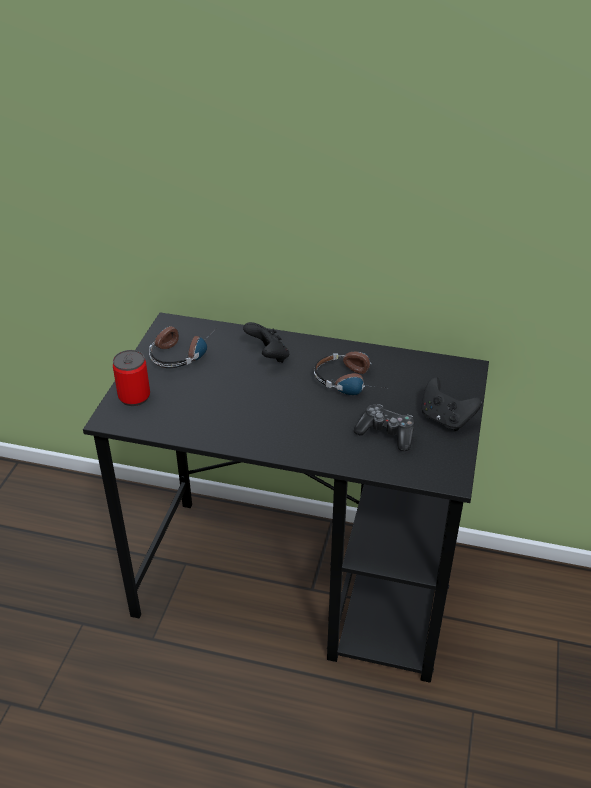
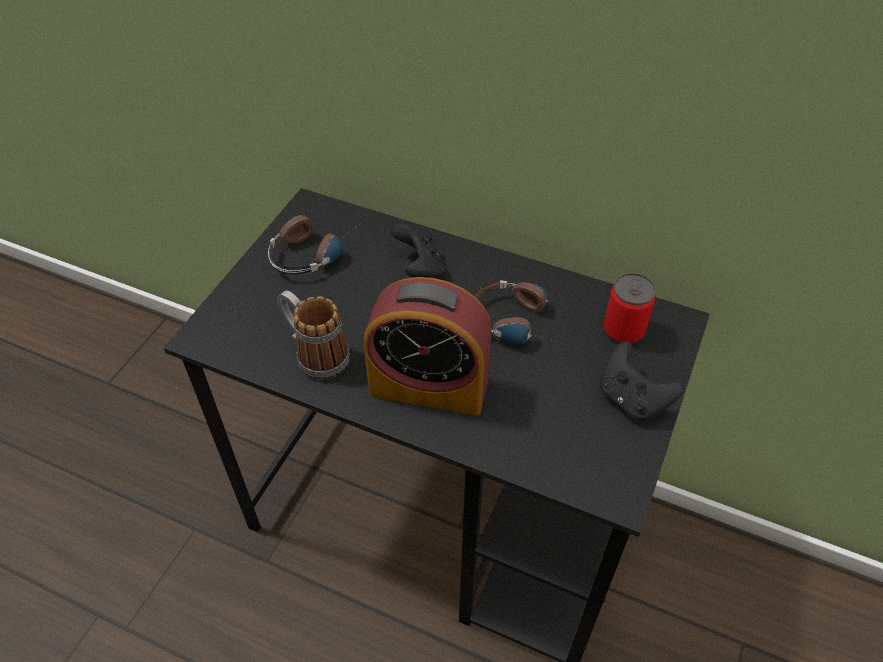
camera: 10 degrees right, 10 degrees up
can [113,350,150,406] -> can moved to [604,273,656,344]
game controller [354,404,415,451] -> none
none -> mug [278,290,350,380]
none -> alarm clock [364,277,492,416]

